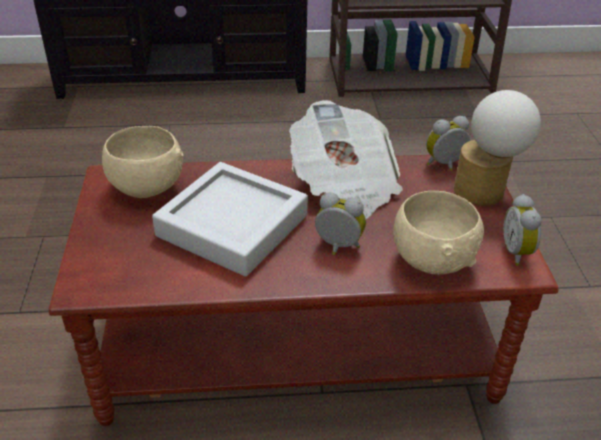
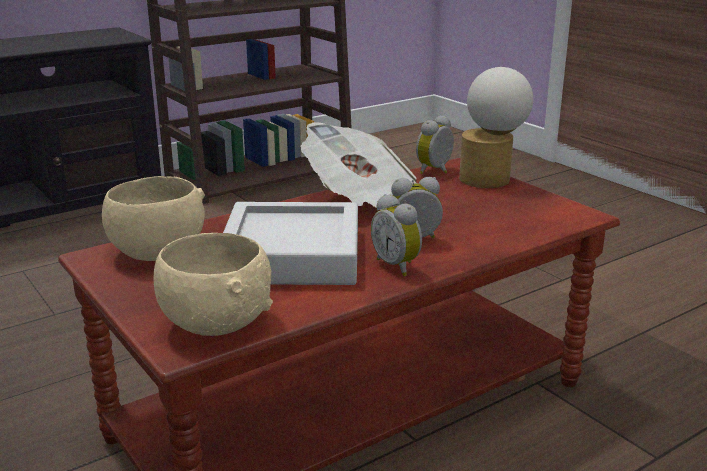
camera: 30 degrees left, 15 degrees down
beige bowl [393,191,484,275] -> beige bowl moved to [153,233,273,336]
alarm clock [503,194,542,266] -> alarm clock moved to [371,194,422,277]

